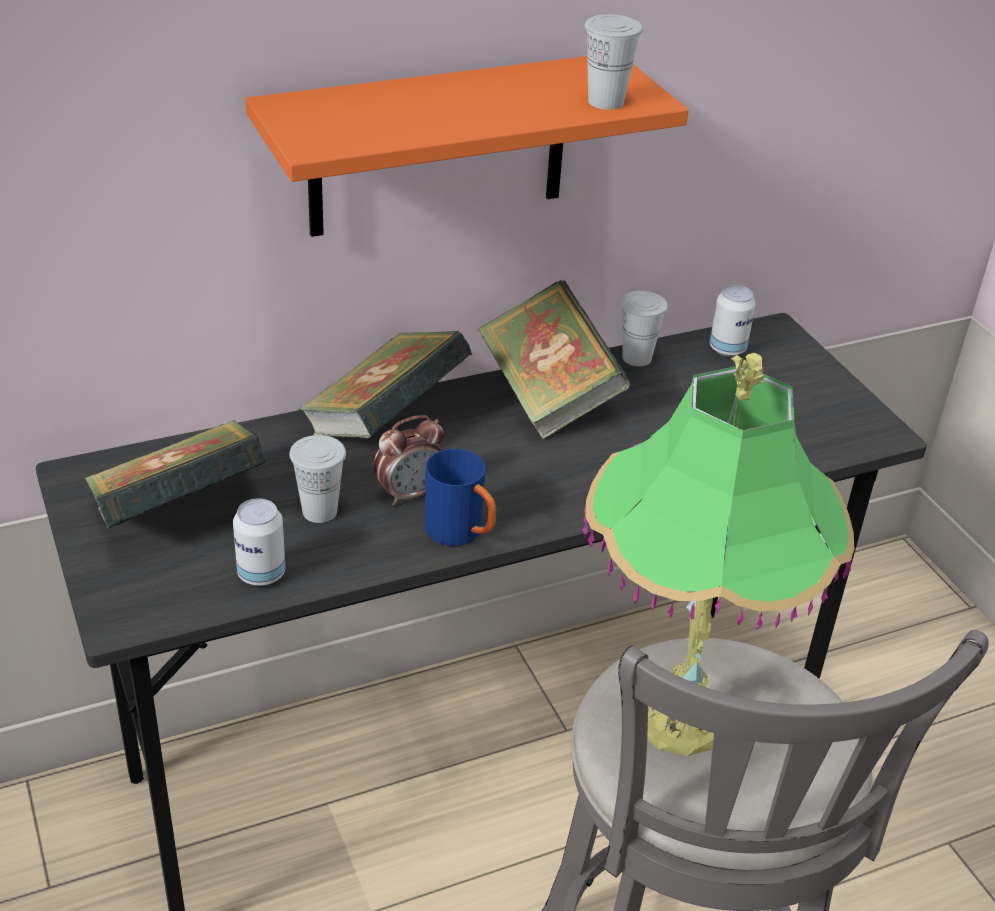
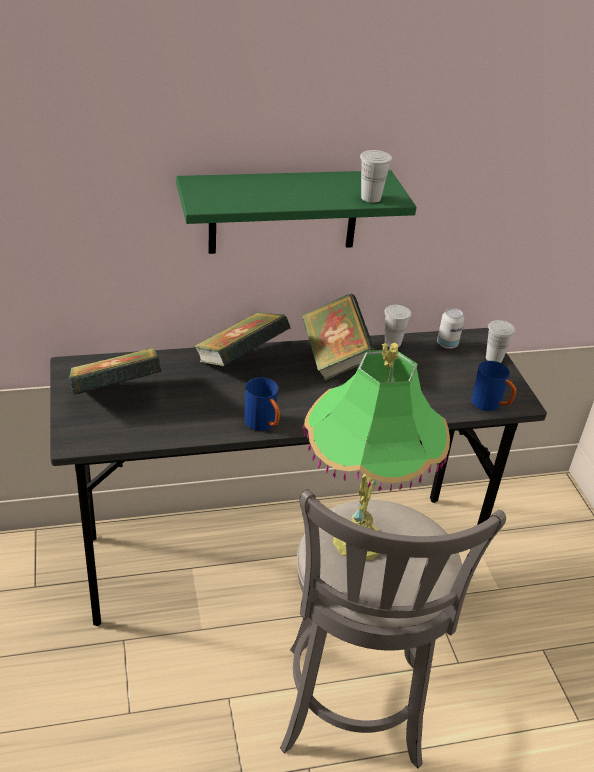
camera: 10 degrees right, 0 degrees up
can [233,498,285,586] -> none
orange shelf [245,56,689,237] -> green shelf [176,170,417,254]
white cup [289,435,346,523] -> white cup moved to [486,320,516,363]
alarm clock [373,415,444,506] -> none
none -> blue mug [471,361,516,411]

